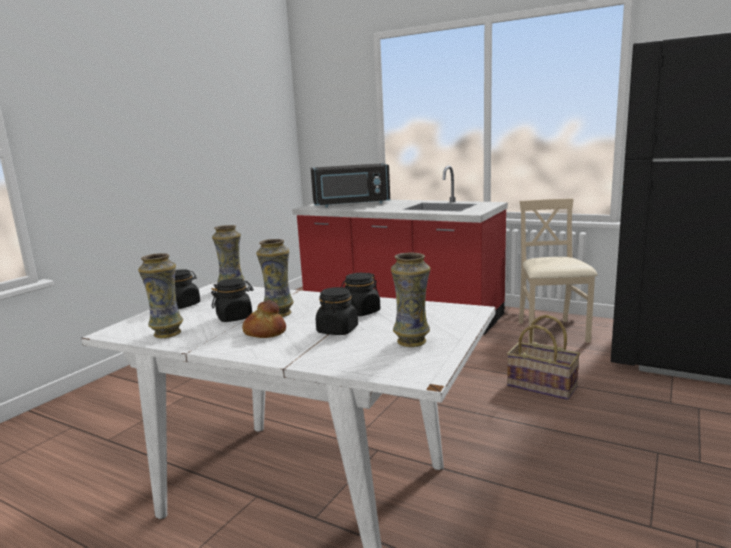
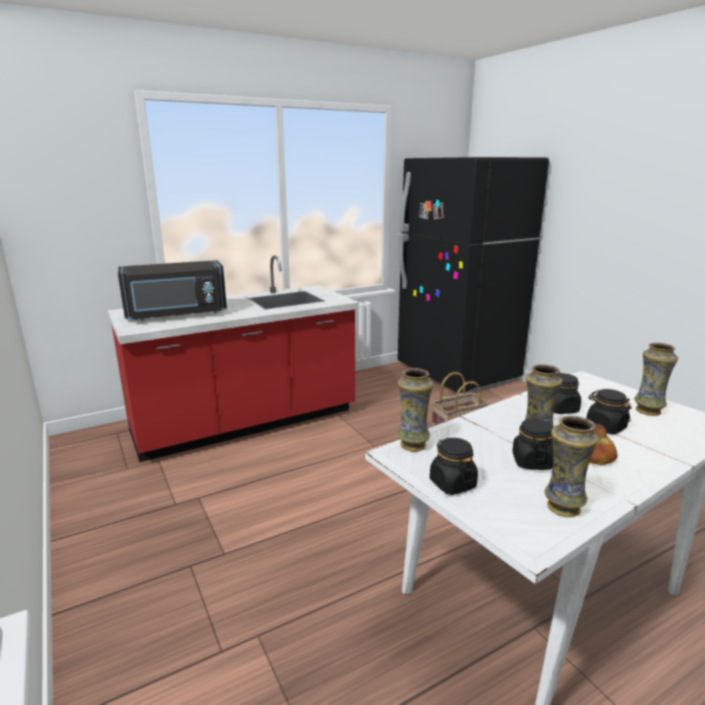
camera: 60 degrees left, 5 degrees up
black microwave [311,163,390,207] -> black microwave turned 45 degrees clockwise [118,260,227,321]
beige chair [519,198,598,344] -> none

